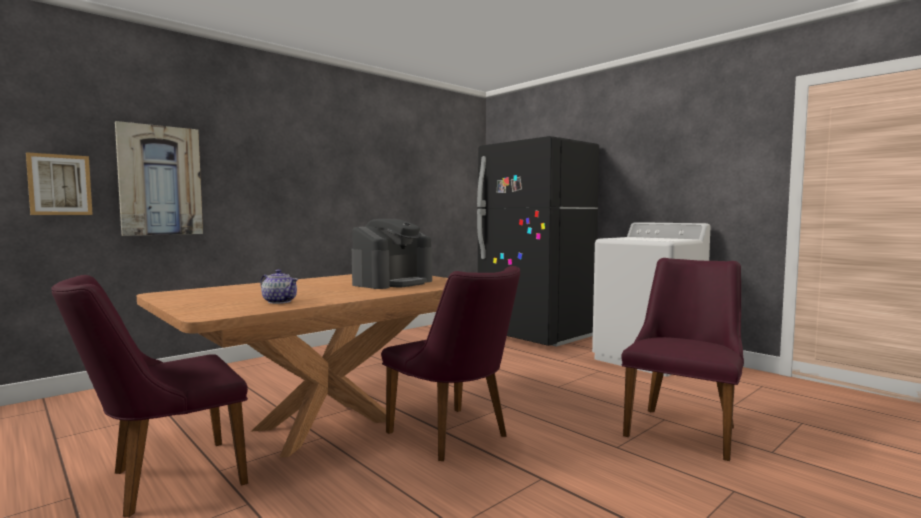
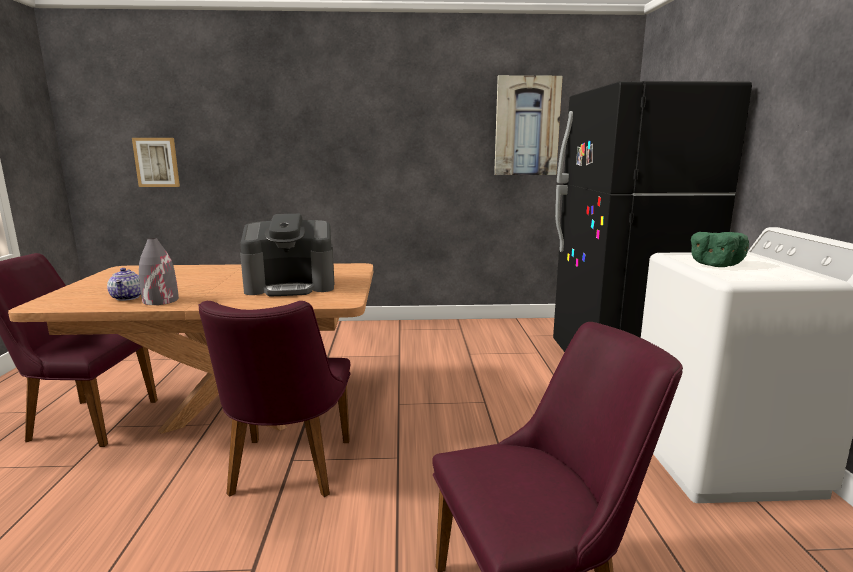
camera: 40 degrees right, 10 degrees up
picture [115,121,203,236] -> picture moved to [494,75,563,175]
none -> grey vase [139,238,179,305]
none -> green bowl [691,232,749,267]

